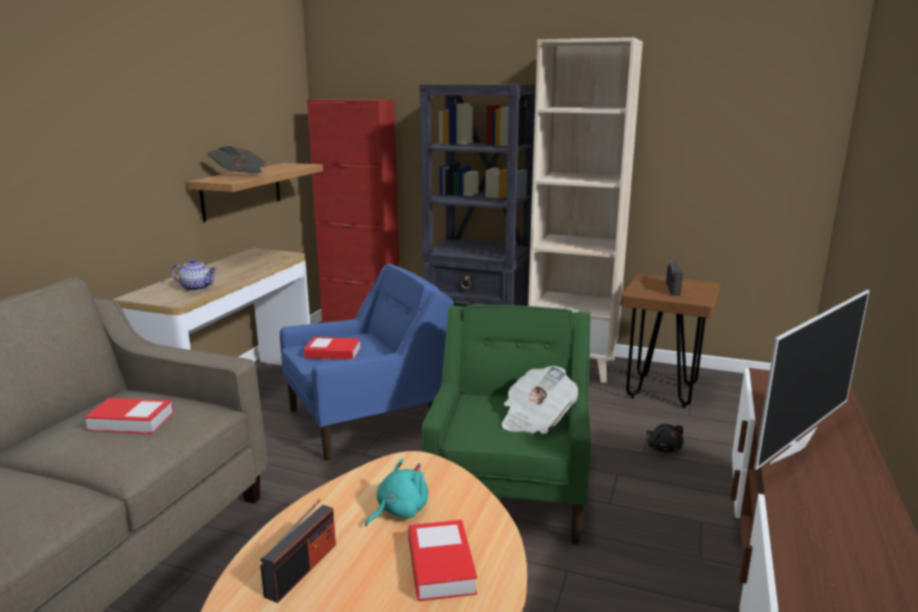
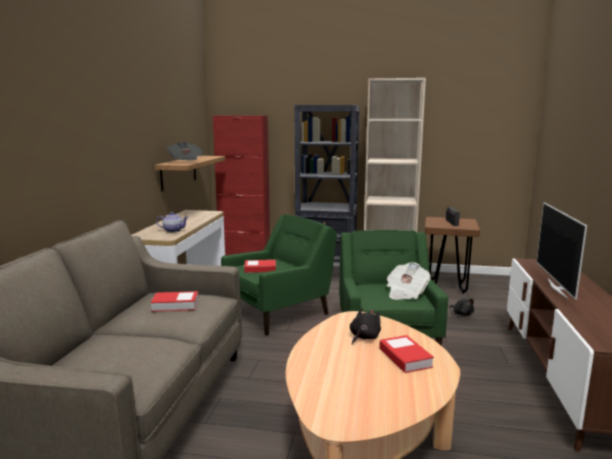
camera: 10 degrees left, 5 degrees down
radio [260,499,336,603] -> none
blue armchair [280,264,454,461] -> green armchair [221,215,337,336]
turquoise plush toy [365,459,428,526] -> black plush toy [350,308,381,345]
television [754,290,870,470] -> television turned 150 degrees clockwise [537,202,587,300]

